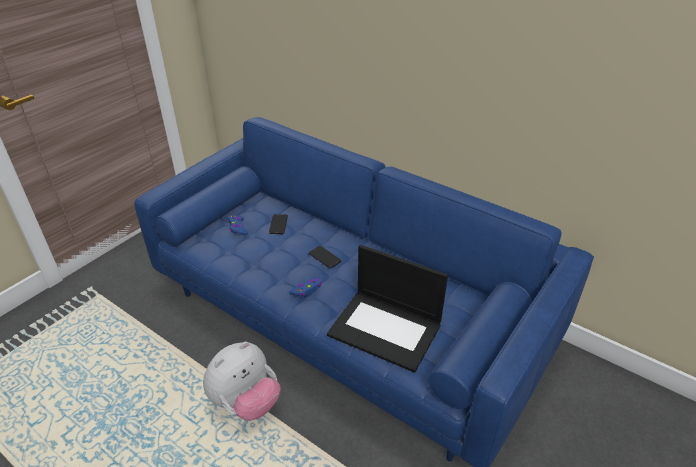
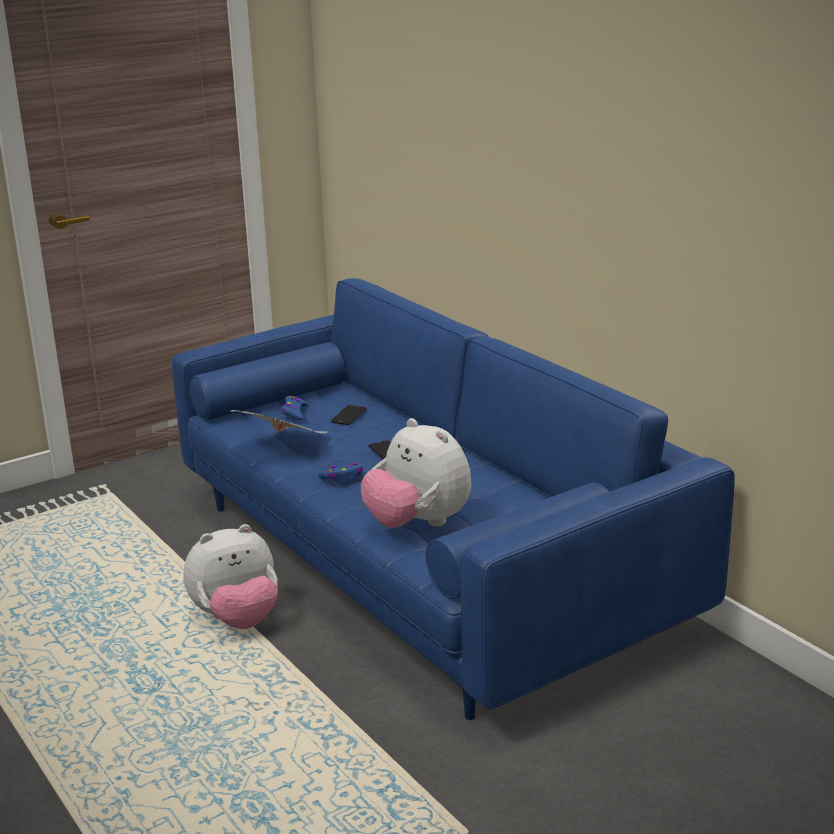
camera: 20 degrees right, 15 degrees down
laptop [327,245,448,373] -> plush toy [361,418,471,528]
none -> newspaper [231,410,327,434]

